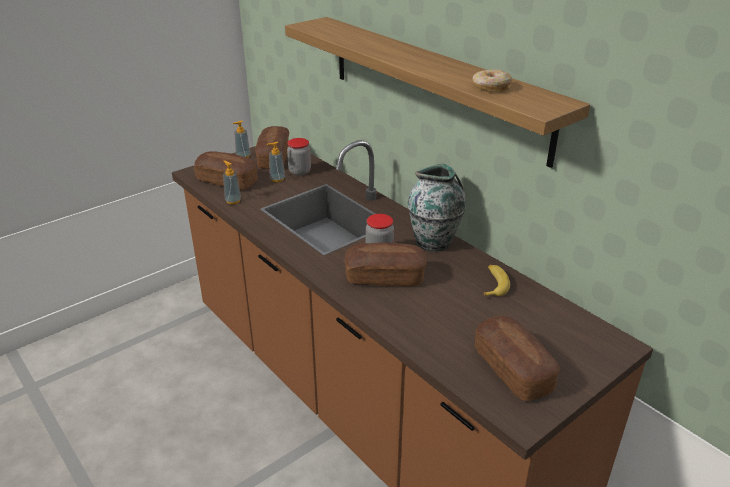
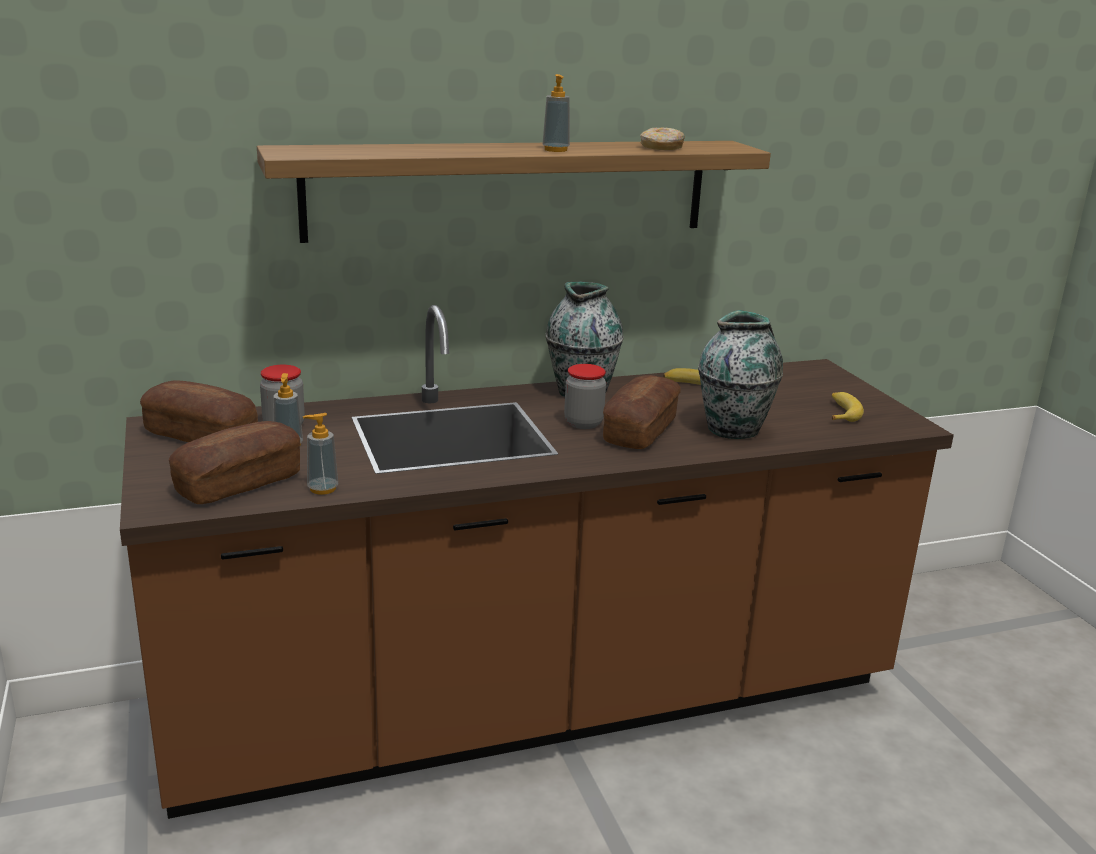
camera: 70 degrees left, 10 degrees down
soap dispenser [232,121,250,158] -> soap dispenser moved to [543,74,570,152]
bread [475,316,560,401] -> banana [832,392,864,422]
none -> vase [698,310,783,439]

